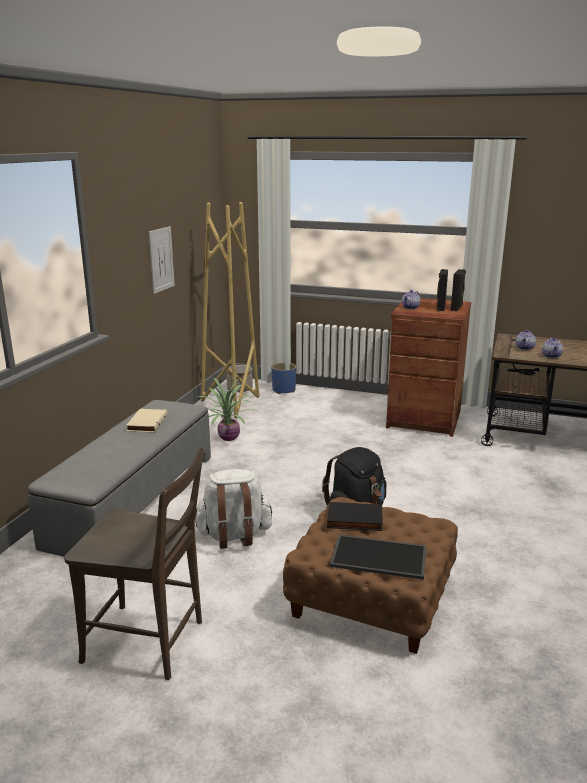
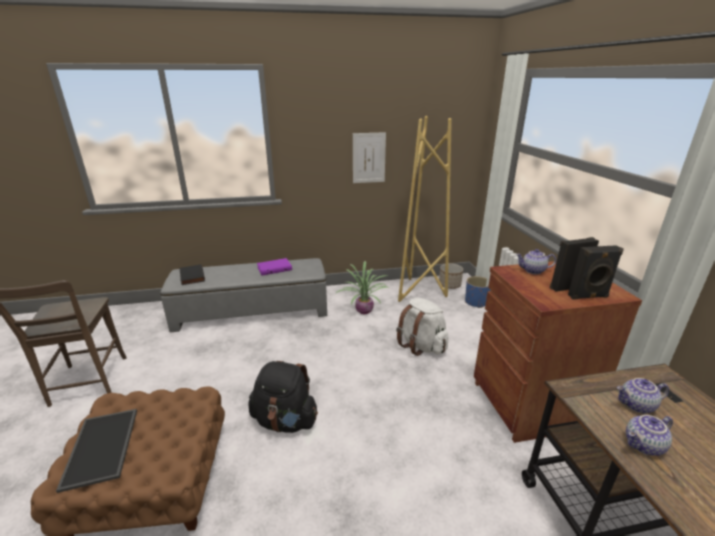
camera: 60 degrees right, 5 degrees up
beige book [126,409,167,433] -> purple book [257,258,292,276]
white backpack [195,469,272,549] -> white backpack moved to [396,298,448,356]
black book [327,502,383,531] -> black book moved to [180,264,205,285]

